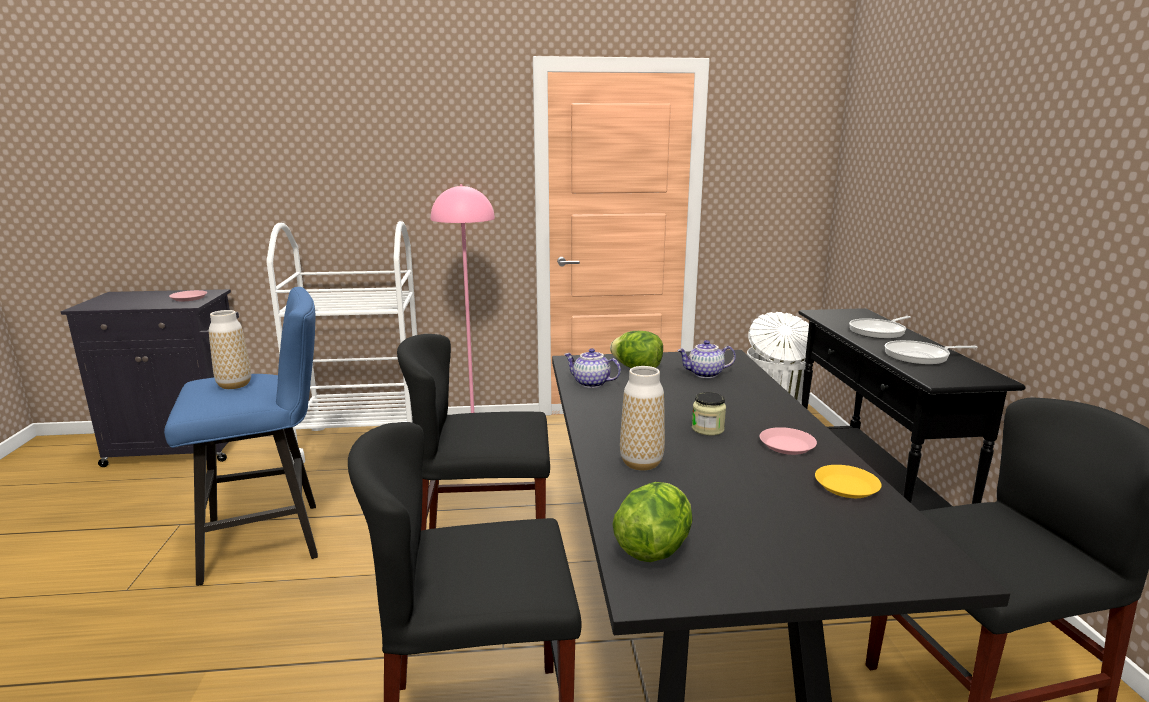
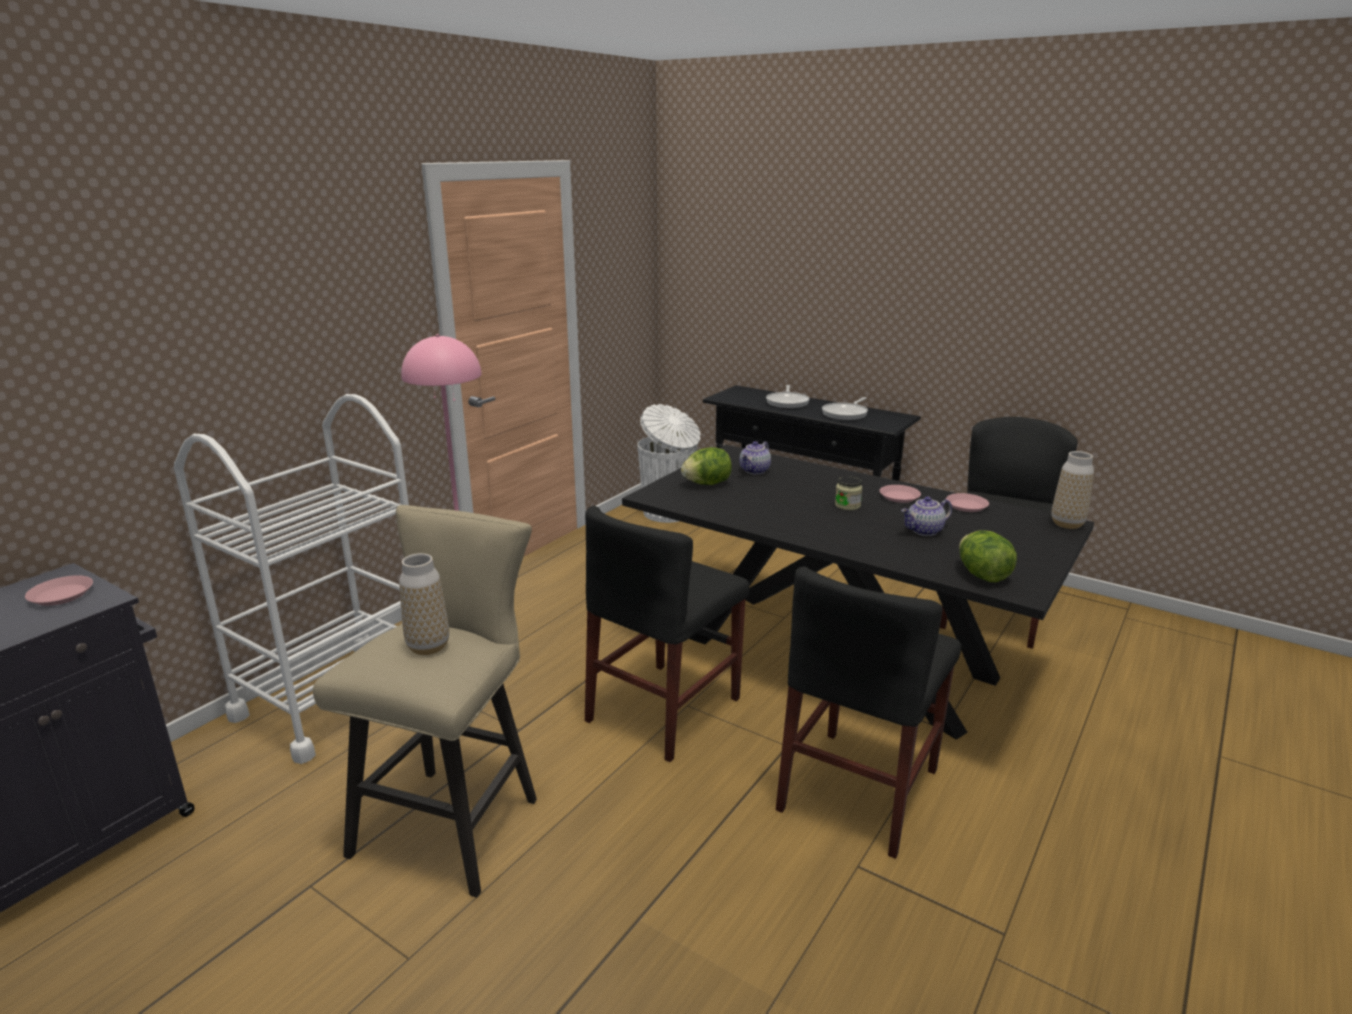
camera: 50 degrees left, 5 degrees up
blue stool [164,287,318,586] -> beige stool [313,505,537,898]
teapot [564,348,621,388] -> teapot moved to [901,496,952,536]
vase [620,366,665,471] -> vase moved to [1052,451,1094,529]
yellow plate [815,465,882,498] -> pink plate [946,493,989,512]

